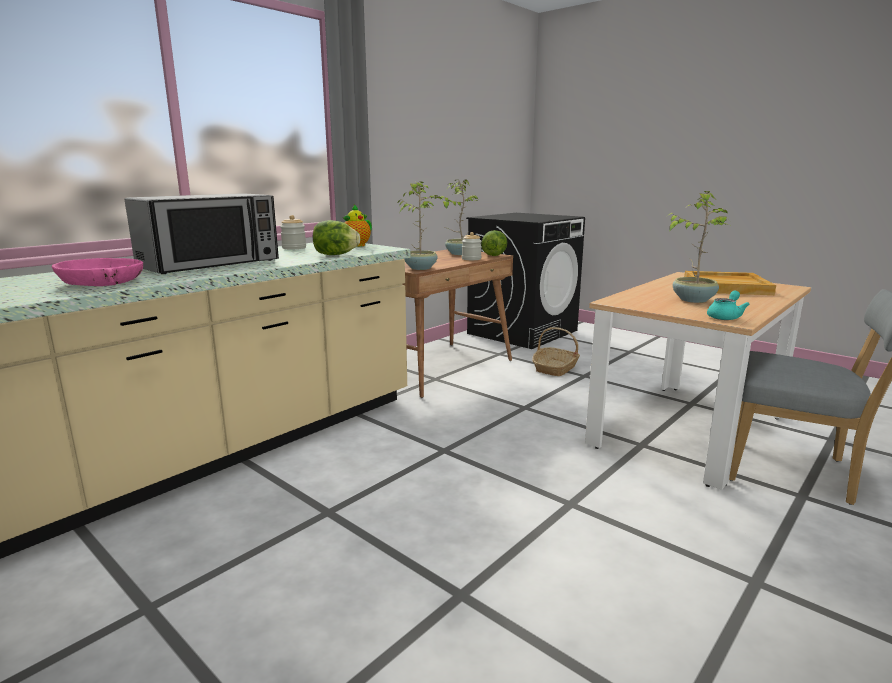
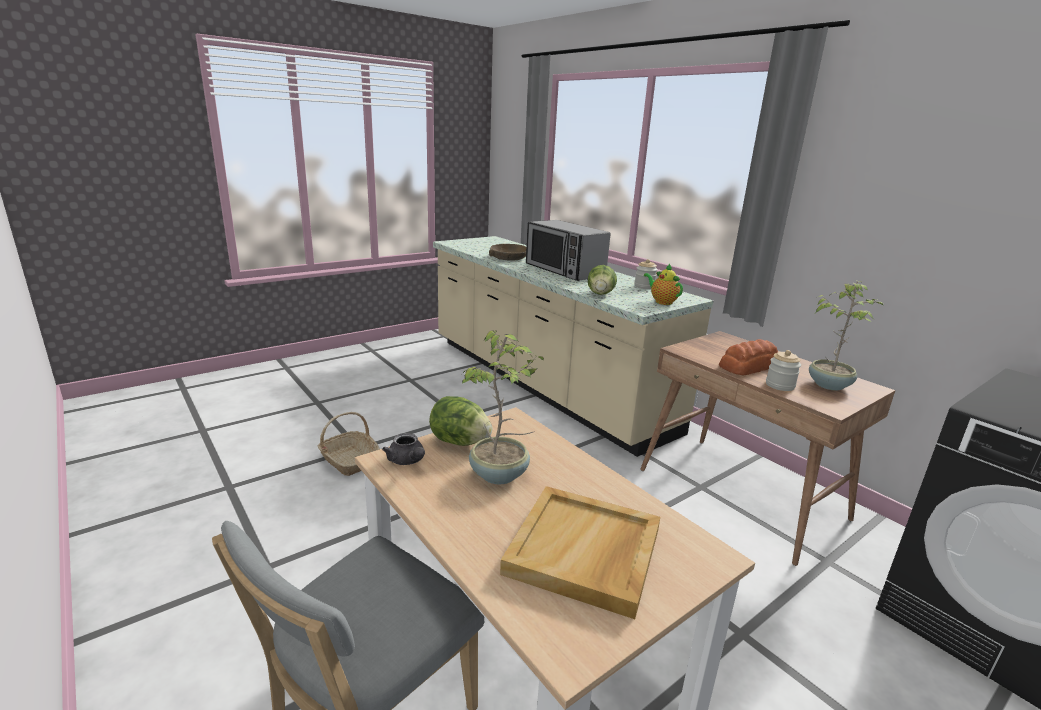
camera: 100 degrees right, 5 degrees up
pink bowl [52,258,143,286] -> brown bowl [489,244,526,261]
potted plant [398,182,442,270] -> none
lettuce [481,230,507,256] -> lettuce moved to [429,396,493,446]
basket [532,327,580,376] -> basket moved to [318,412,379,476]
turquoise teapot [707,291,750,320] -> grey teapot [382,433,425,465]
none -> bread [719,339,778,376]

